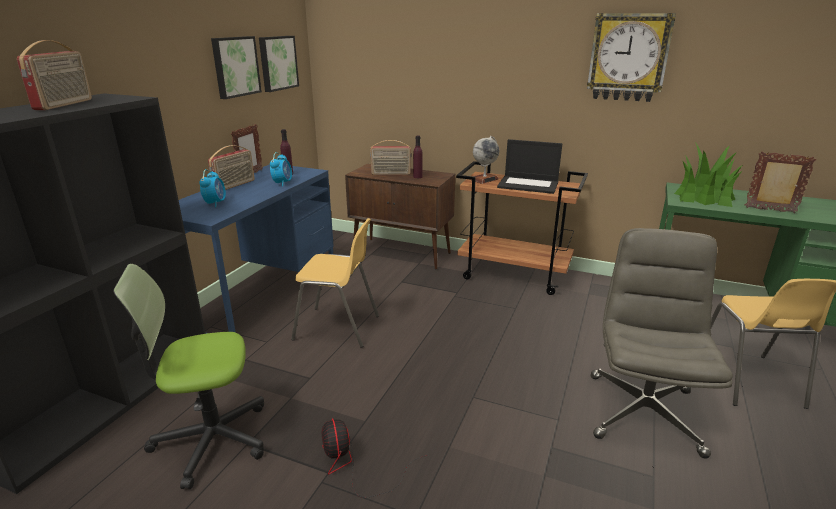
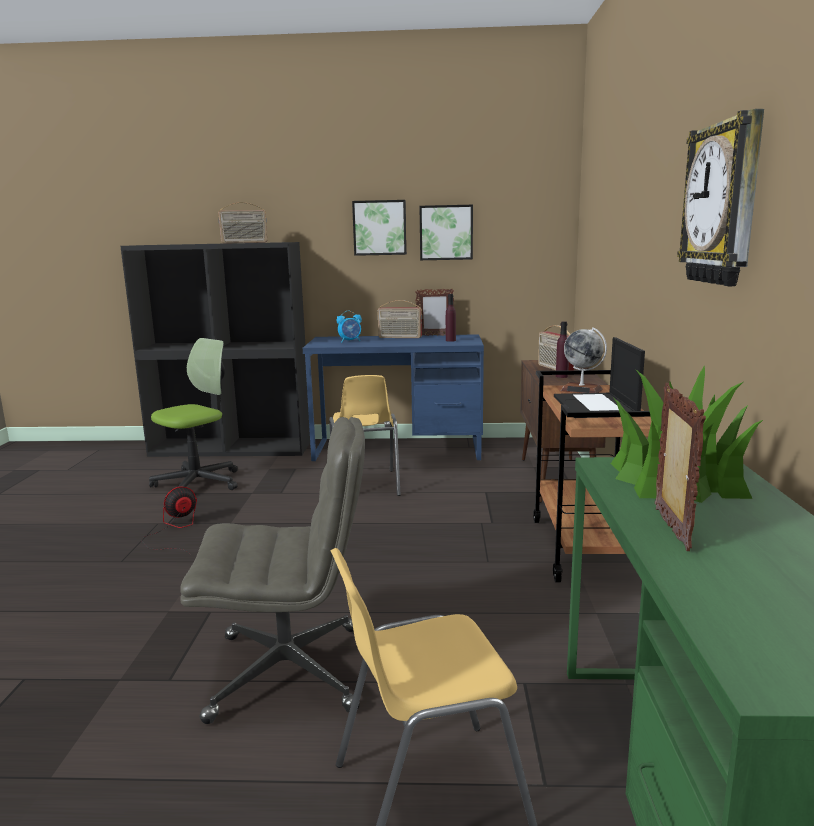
camera: 70 degrees right, 10 degrees down
office chair [113,264,264,489] -> office chair turned 75 degrees clockwise [149,338,238,490]
picture [259,36,299,92] -> picture moved to [352,200,407,256]
alarm clock [270,152,292,187] -> none

